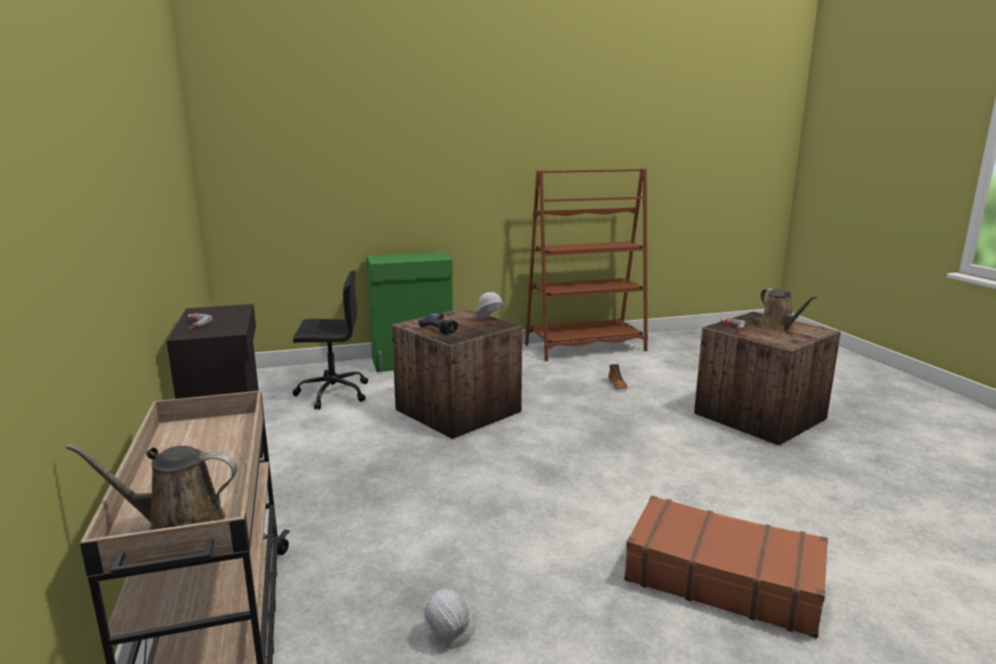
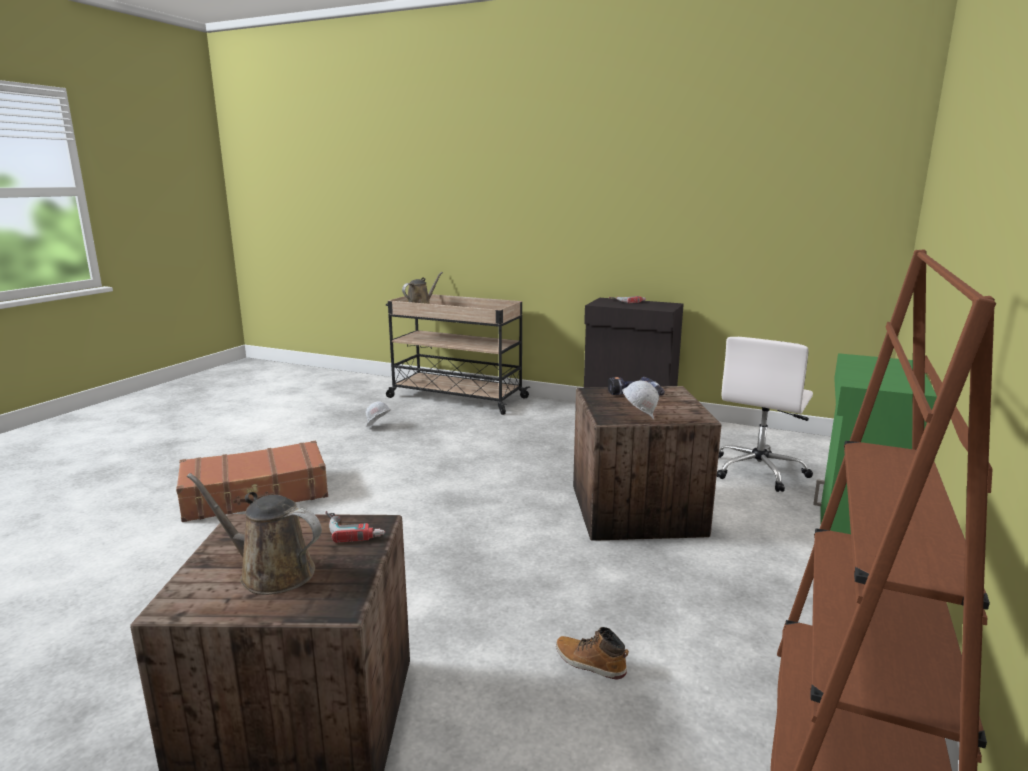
camera: 130 degrees right, 0 degrees up
black office chair [292,270,368,410] -> white office chair [717,337,813,492]

